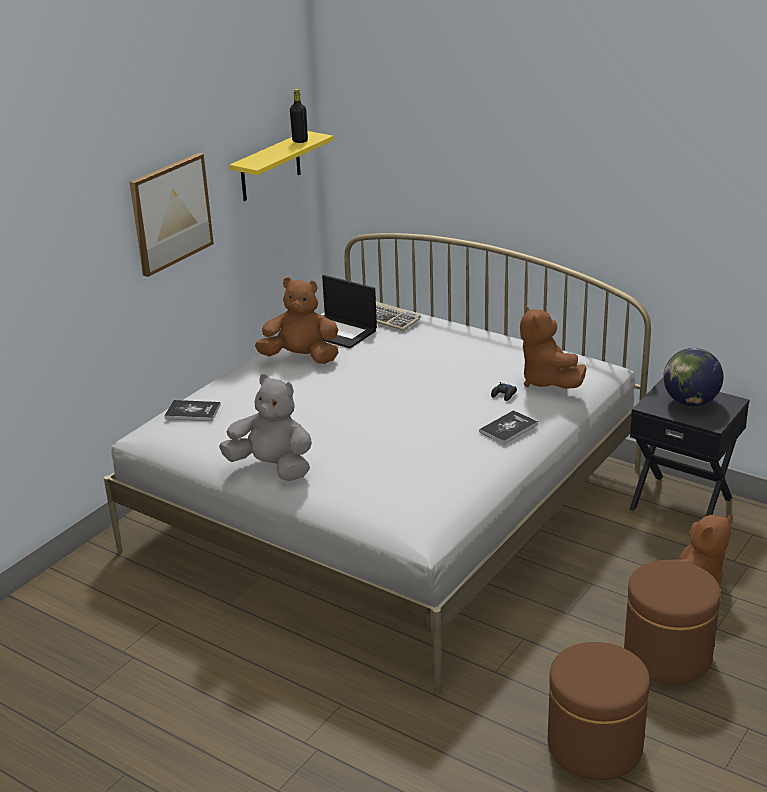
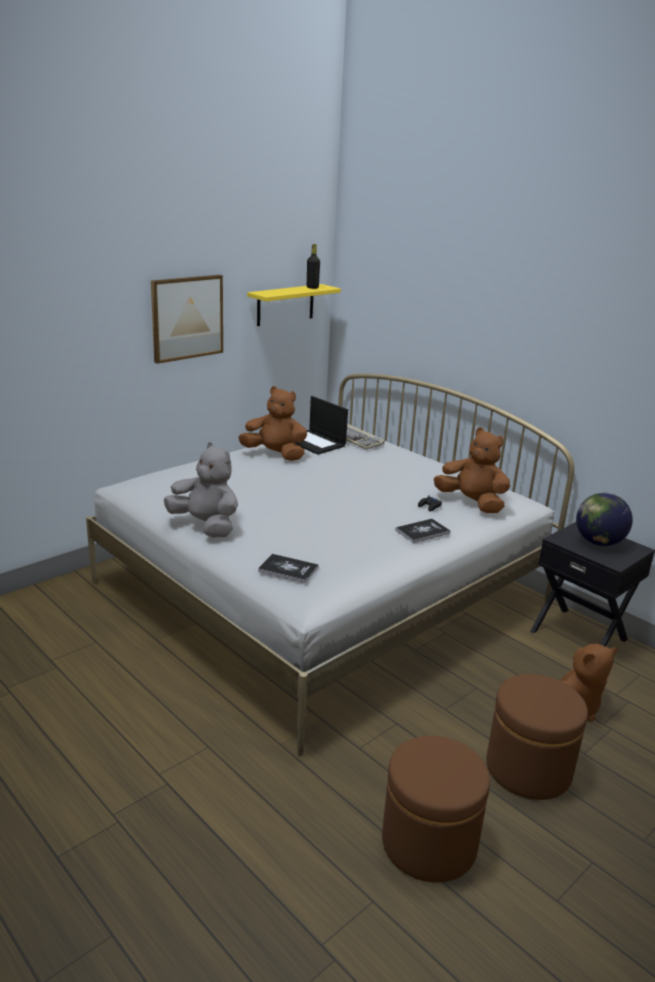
camera: 10 degrees right, 5 degrees down
book [164,400,221,421] -> book moved to [258,554,319,583]
brown plush toy [520,305,586,389] -> brown plush toy turned 135 degrees clockwise [434,428,510,513]

